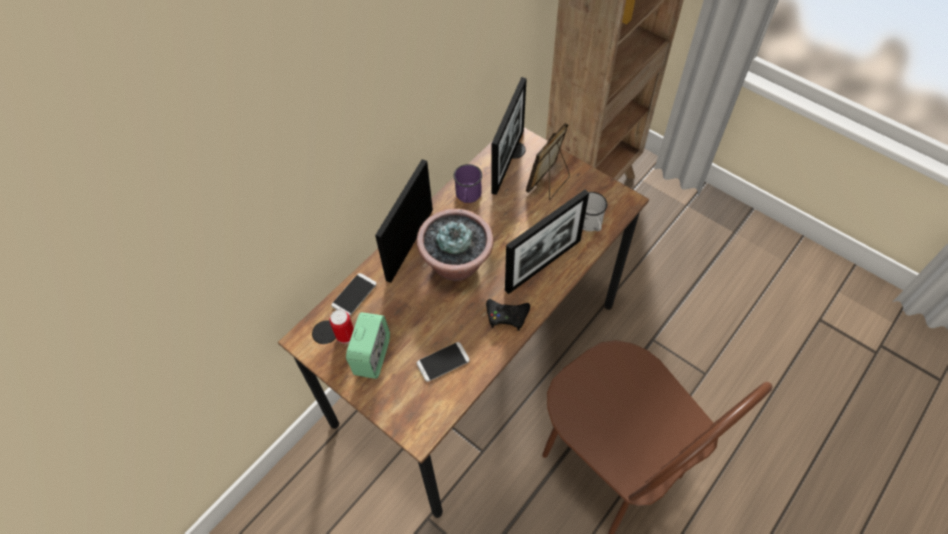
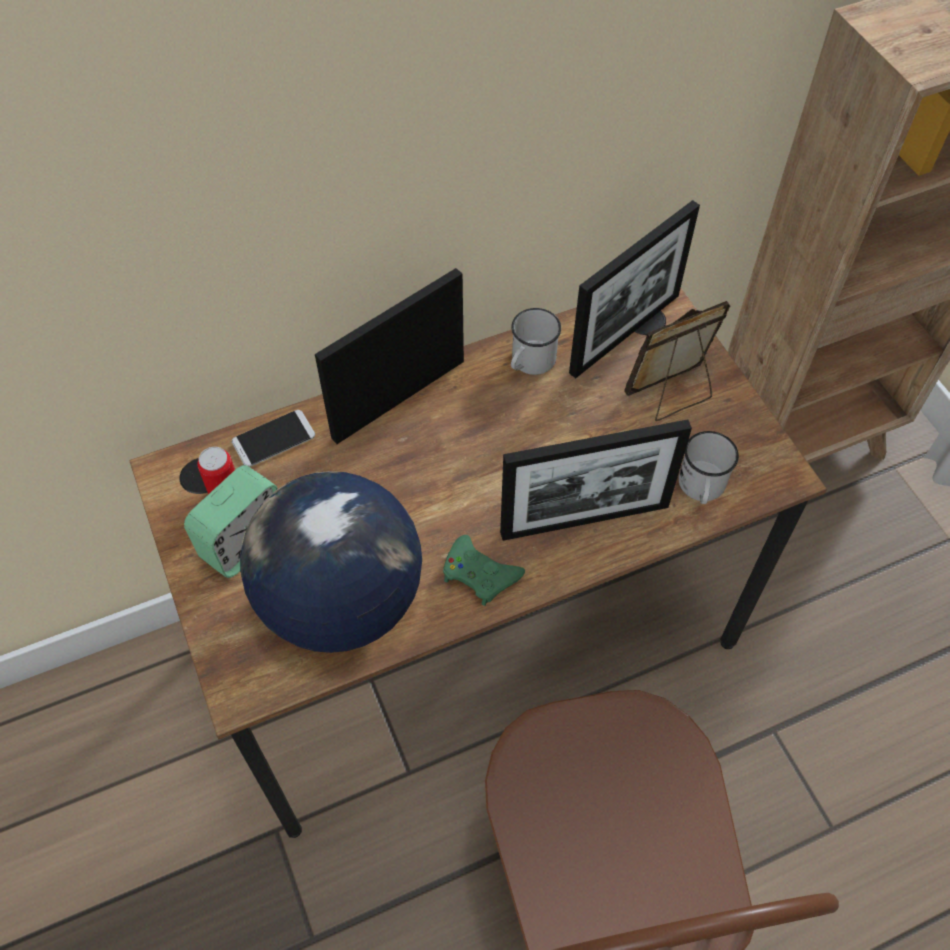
camera: 25 degrees right, 0 degrees up
potted plant [416,209,494,281] -> none
phone [417,342,470,382] -> globe [240,471,422,653]
purple mug [453,164,482,203] -> white mug [511,308,561,375]
black game controller [486,299,530,331] -> green game controller [443,535,525,606]

